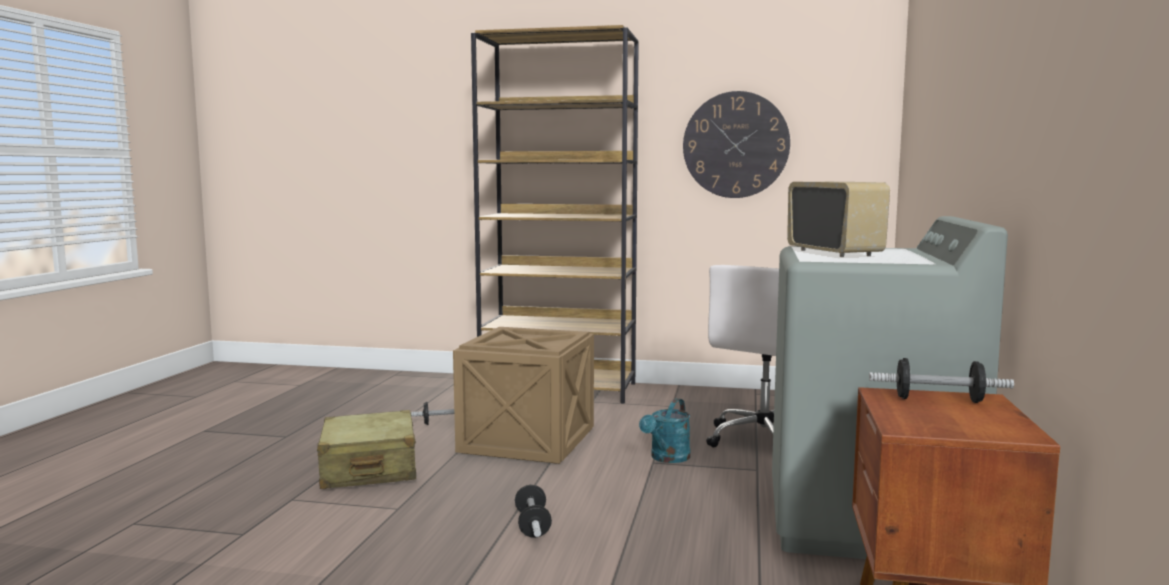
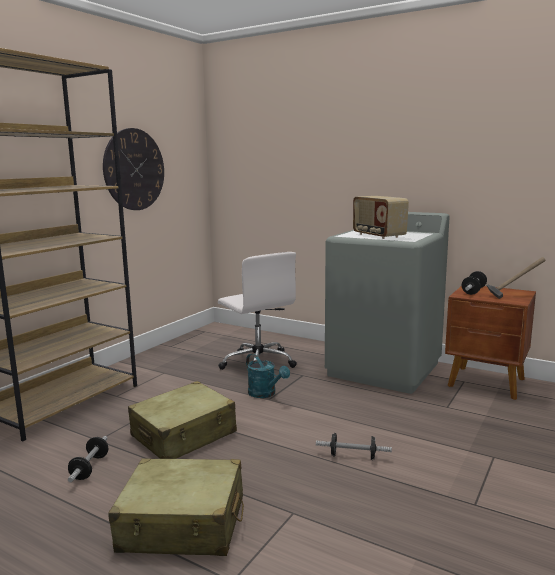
camera: 70 degrees left, 5 degrees up
crate [453,327,594,464] -> beige suitcase [128,381,237,459]
radio [787,182,890,257] -> radio turned 120 degrees counterclockwise [353,196,409,239]
none -> hammer [487,257,546,299]

